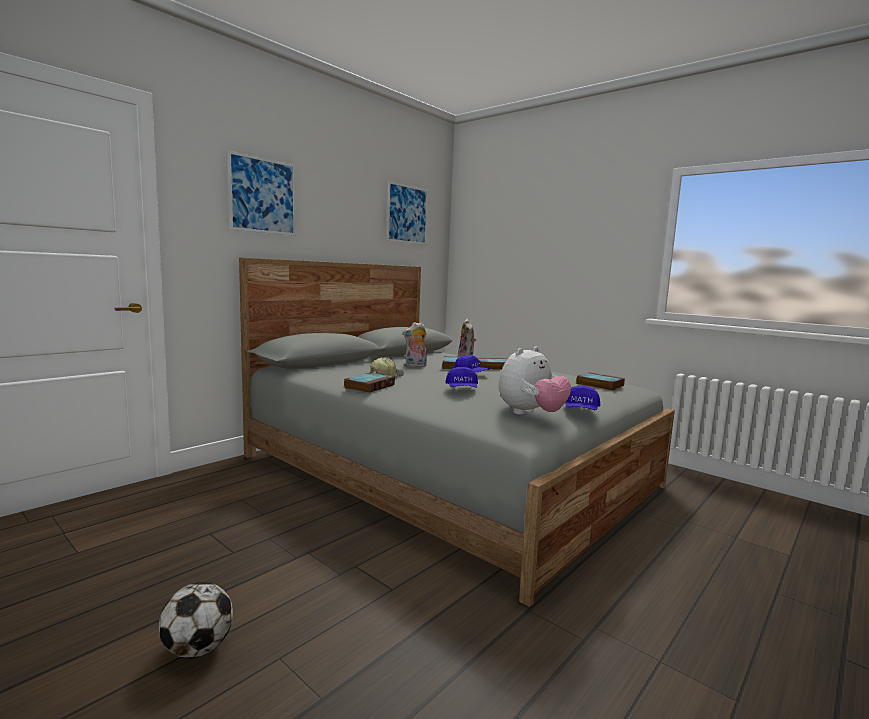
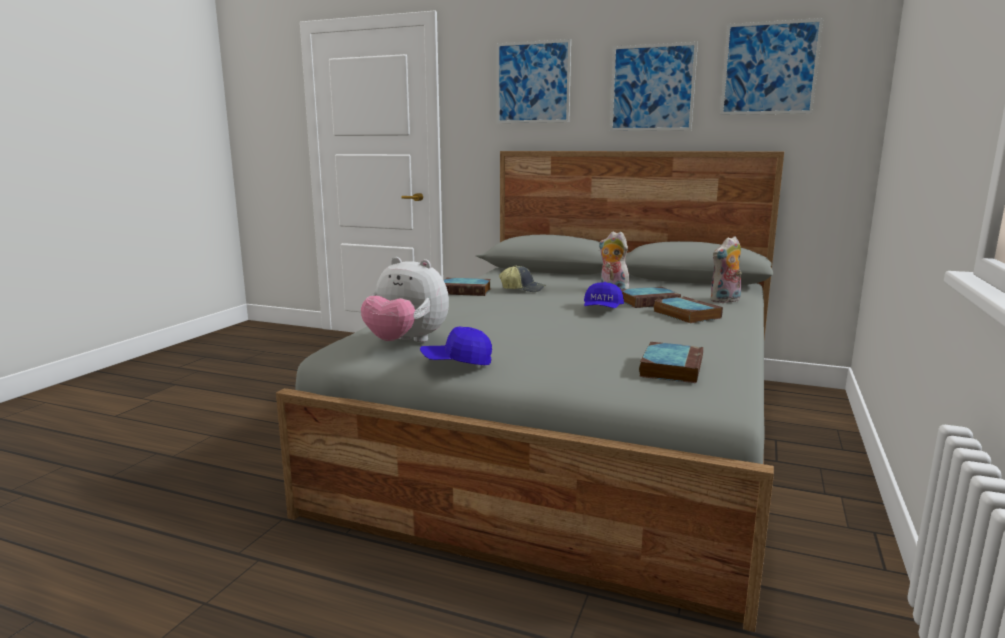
camera: 70 degrees right, 5 degrees up
football [159,582,233,658] -> none
blue cap [445,366,478,388] -> none
none -> picture [610,42,698,131]

